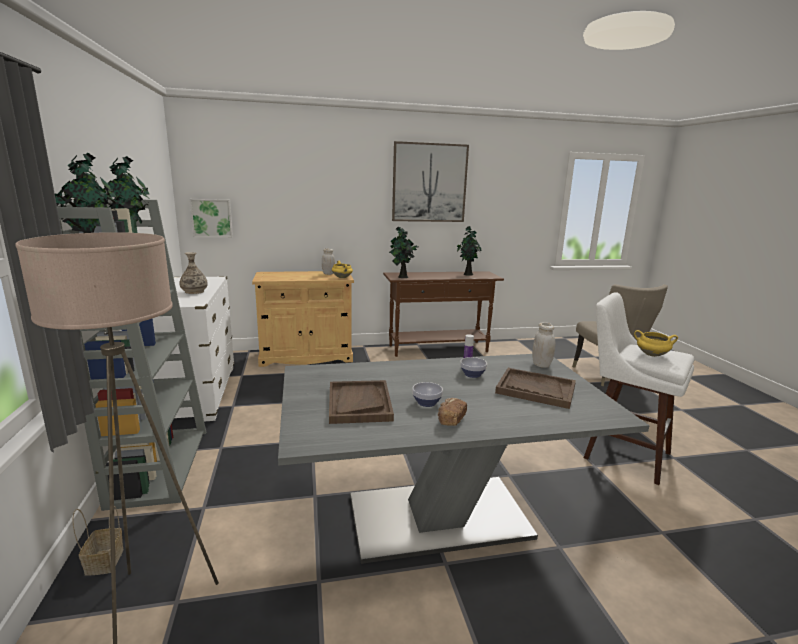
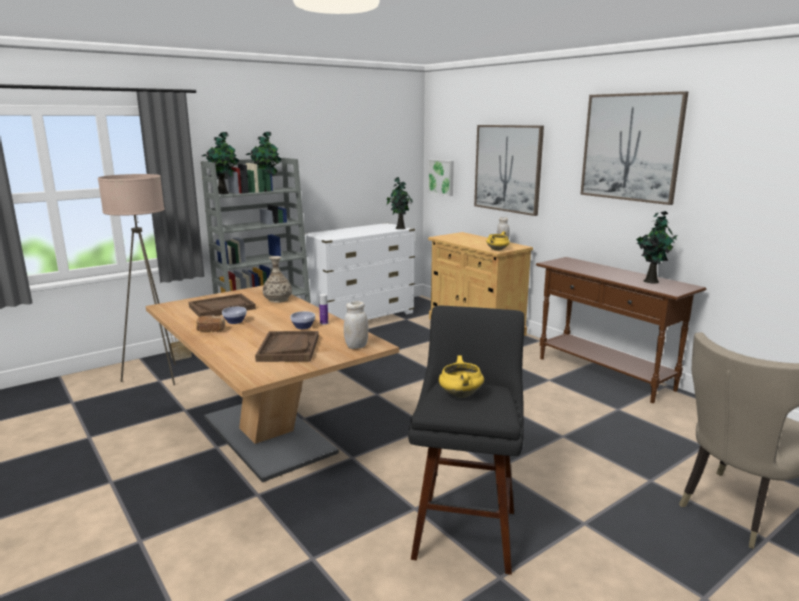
camera: 65 degrees right, 0 degrees up
vase [180,252,208,294] -> vase moved to [263,256,292,303]
grey dining table [278,354,649,564] -> brown dining table [145,285,399,482]
potted plant [389,227,418,278] -> potted plant moved to [386,177,413,229]
white stool [584,292,694,485] -> black stool [408,306,525,575]
none -> picture [474,125,544,216]

